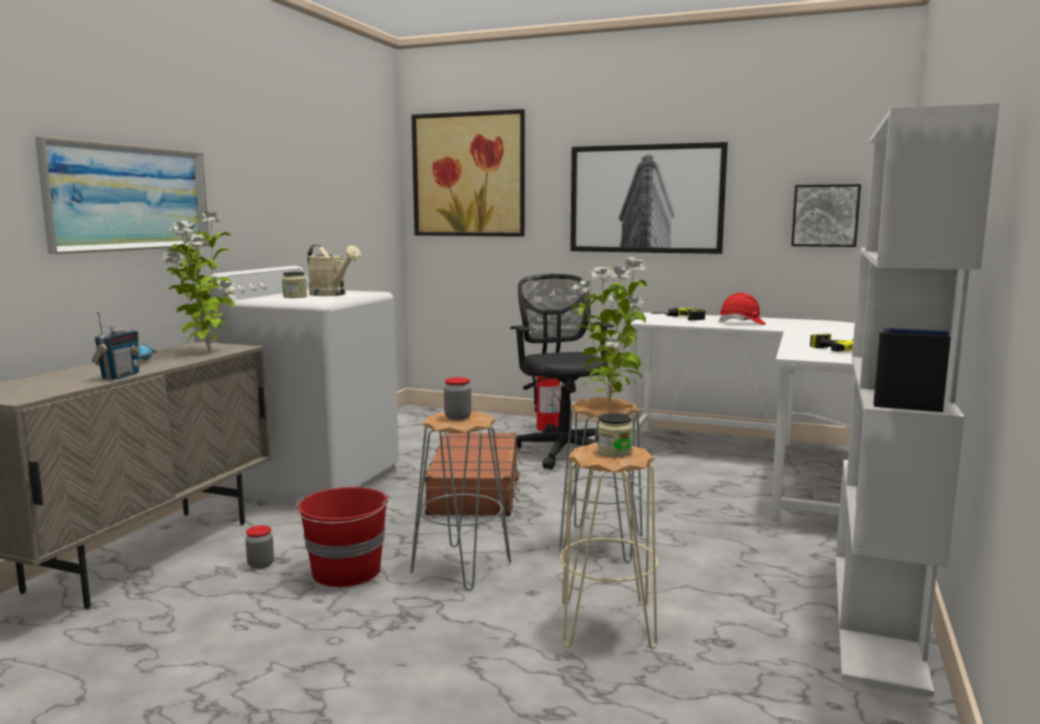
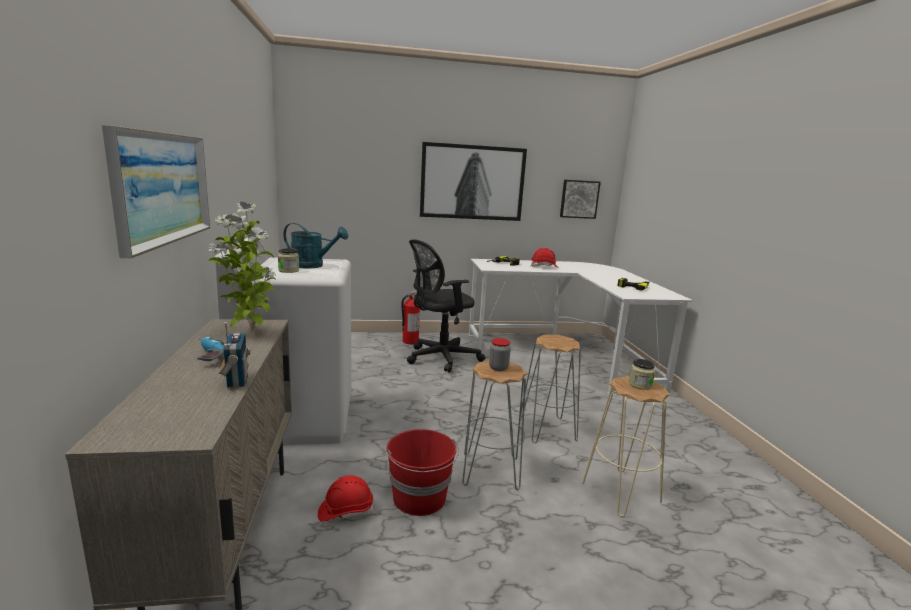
camera: 30 degrees left, 5 degrees up
jar [245,525,274,569] -> red hard hat [318,475,374,522]
beige watering can [308,245,361,296] -> turquoise watering can [283,223,348,269]
picture [412,109,525,237] -> none
brown suitcase [425,432,522,516] -> none
black office chair [510,274,614,470] -> black office chair turned 75 degrees counterclockwise [407,239,485,372]
potted plant [571,257,647,405] -> none
white bookcase [835,103,1000,697] -> none

